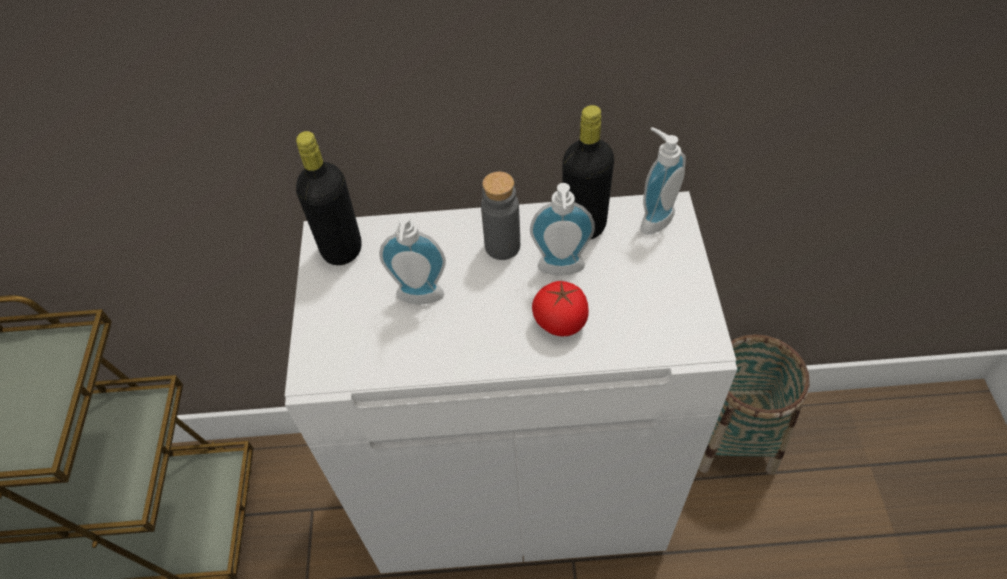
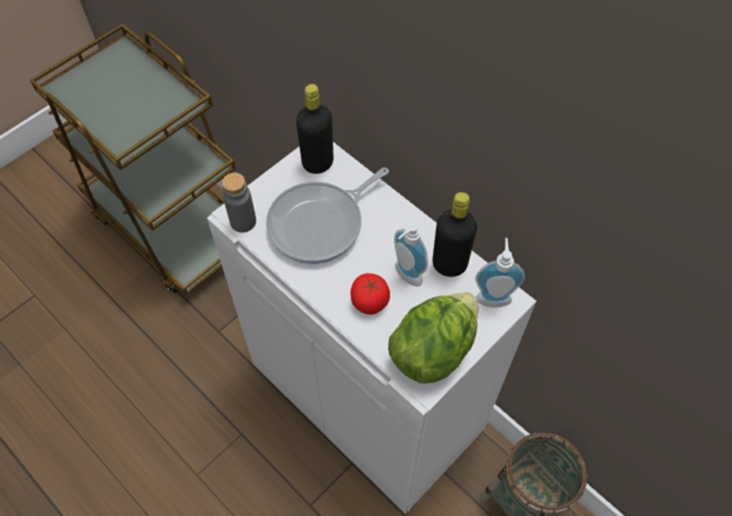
camera: 45 degrees right, 5 degrees up
soap dispenser [379,213,446,305] -> frying pan [266,167,389,264]
grey bottle [481,172,520,260] -> grey bottle moved to [222,173,256,233]
none -> lettuce [388,292,478,384]

